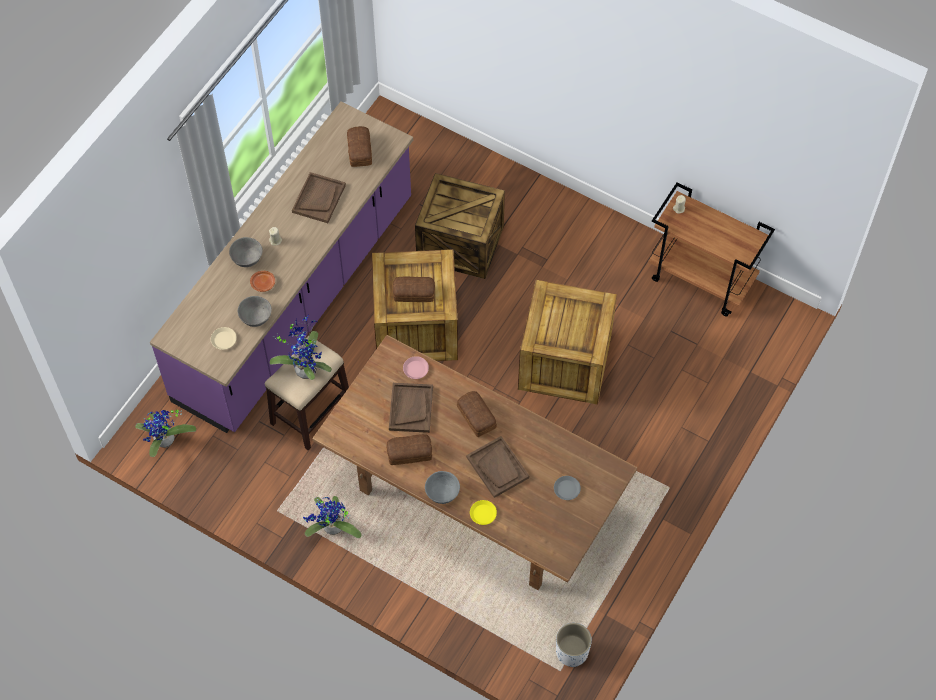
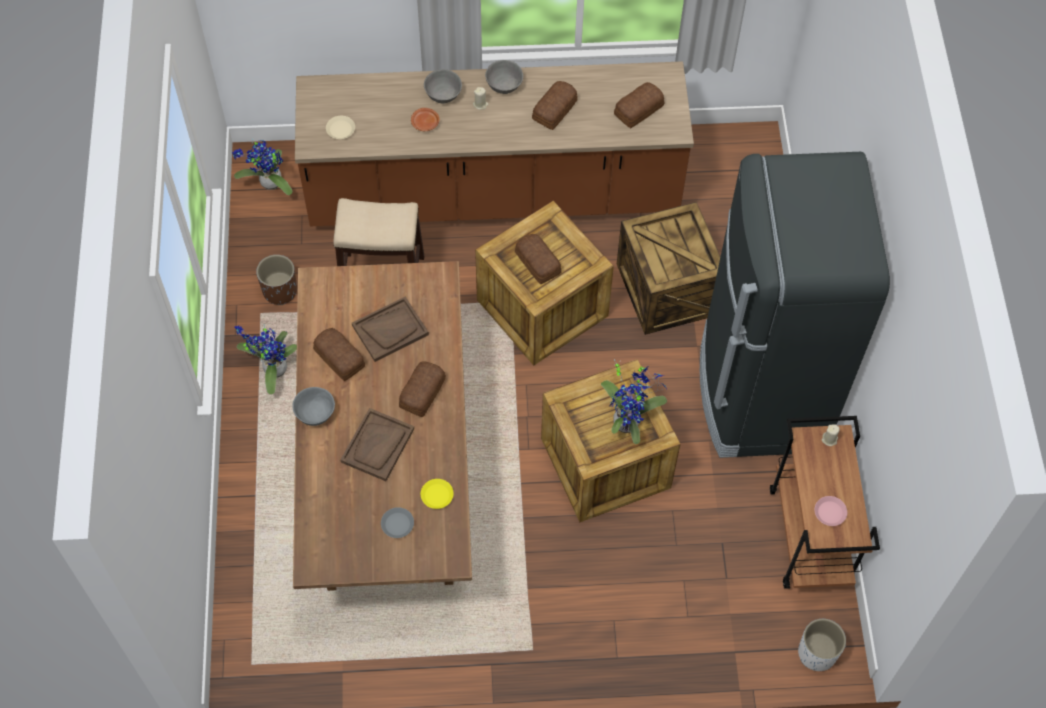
camera: 55 degrees right, 0 degrees up
purple counter [150,101,413,433] -> brown counter [295,61,694,226]
grey bowl [238,296,272,327] -> grey bowl moved to [485,60,523,94]
potted plant [270,315,332,380] -> potted plant moved to [601,359,667,444]
brown tray [292,172,346,223] -> bread [532,81,578,130]
pink plate [403,356,429,379] -> pink plate moved to [815,496,847,526]
yellow plate [470,500,497,525] -> yellow plate moved to [421,479,454,509]
white planter [556,623,592,667] -> white planter moved to [798,619,846,671]
none -> brown planter [256,255,297,305]
none -> black fridge [700,152,890,458]

